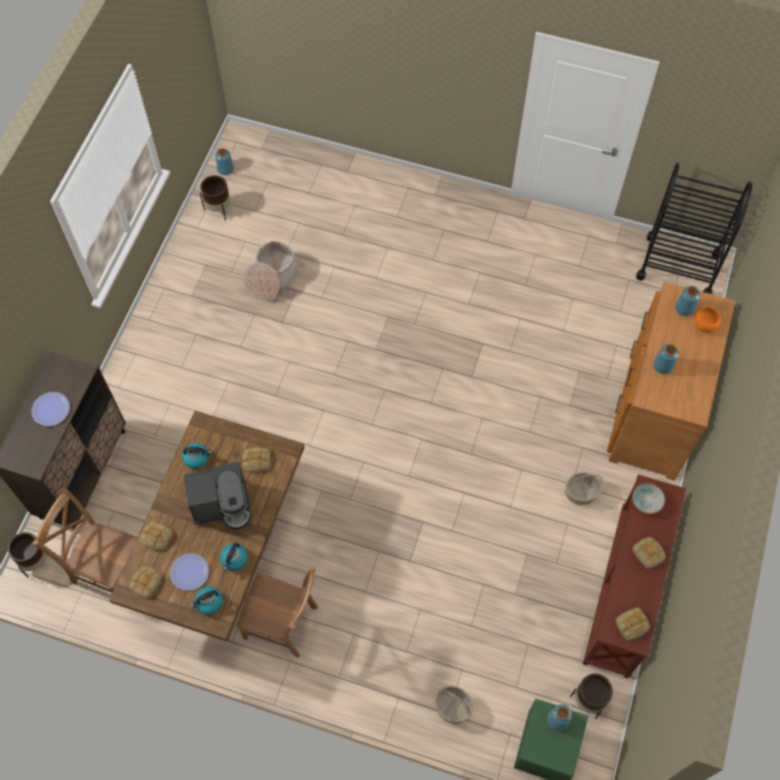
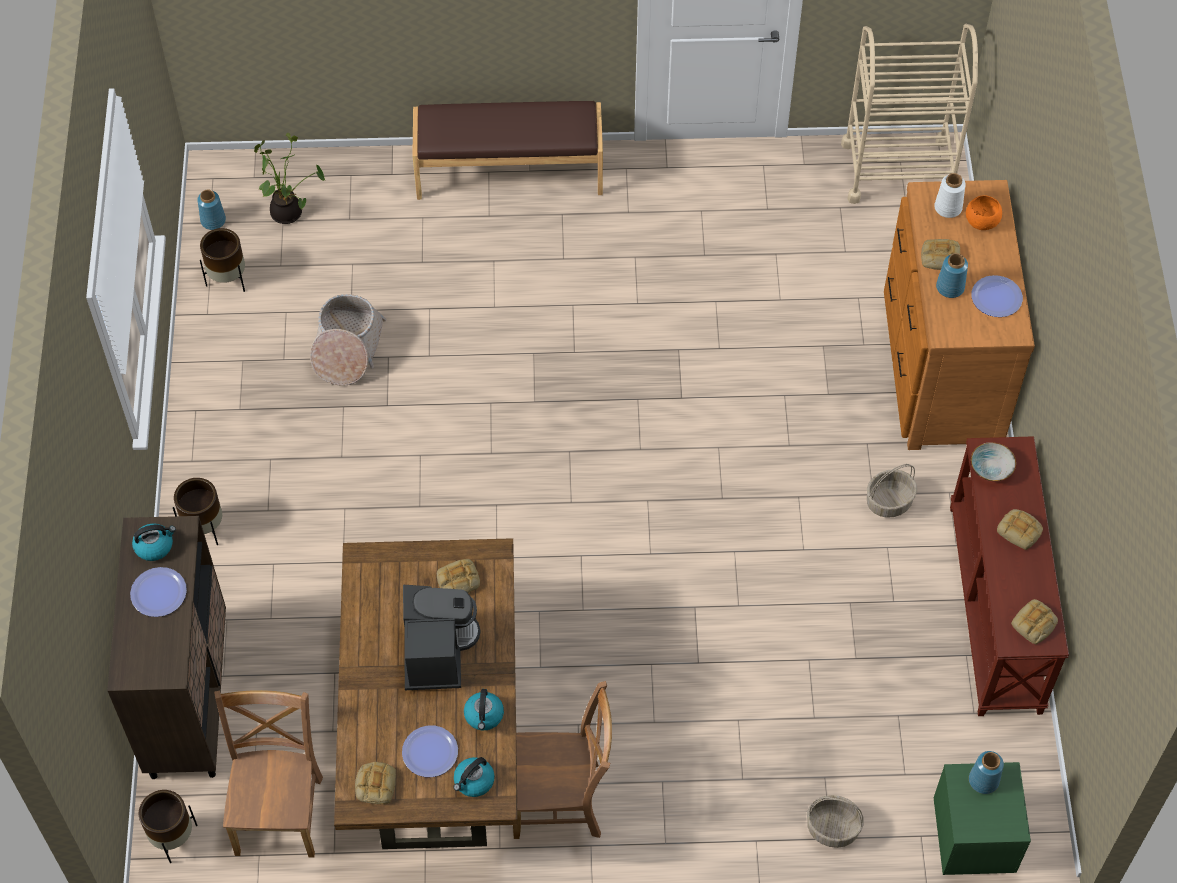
camera: 20 degrees left, 5 degrees down
brown chair [32,487,137,593] -> brown chair turned 90 degrees clockwise [214,690,323,858]
bread [140,521,173,551] -> bread moved to [921,239,960,270]
kettle [182,443,212,469] -> kettle moved to [132,523,176,561]
coffee machine [184,462,251,529] -> coffee machine turned 60 degrees counterclockwise [403,585,481,690]
brown planter [570,674,613,719] -> brown planter moved to [173,478,222,545]
black cart [636,163,752,294] -> beige cart [841,24,978,204]
blue vase [675,286,700,316] -> white vase [934,173,966,218]
none -> potted plant [254,133,325,224]
none -> brown bench [412,101,603,200]
none -> plate [971,275,1023,317]

